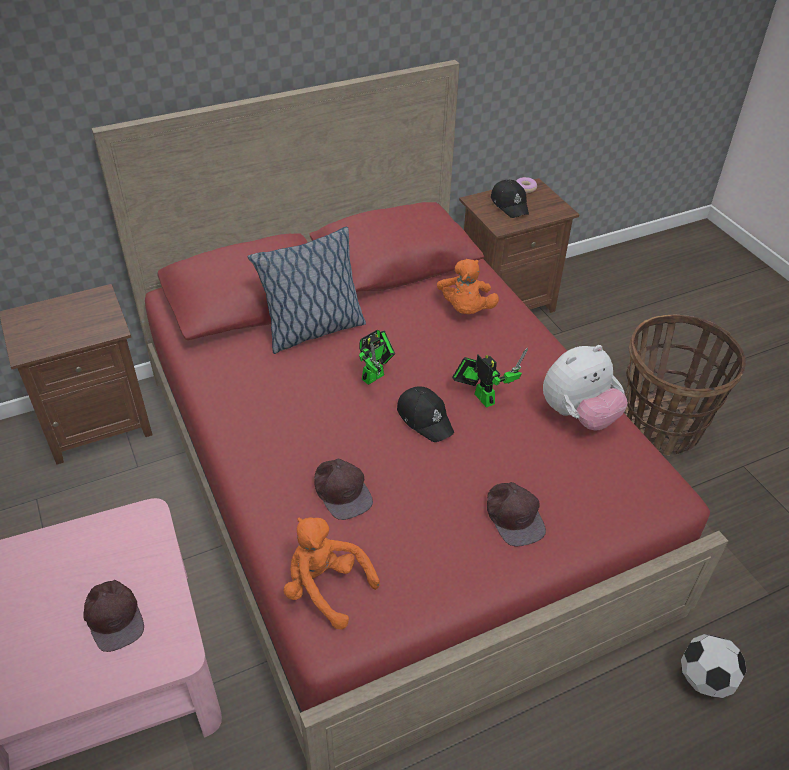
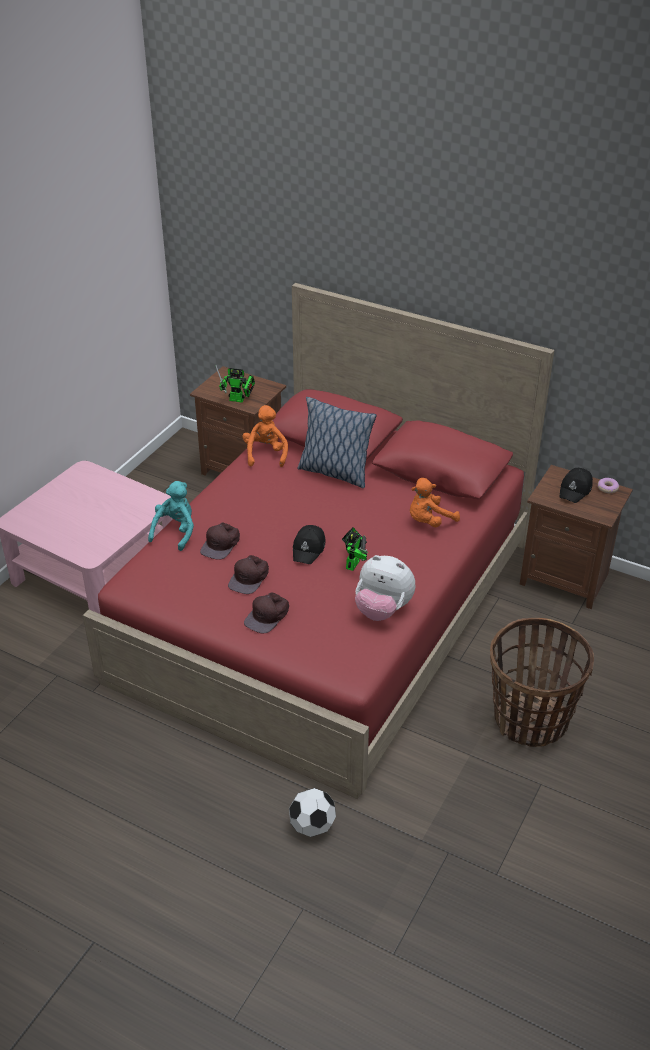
camera: 55 degrees right, 5 degrees down
brown cap [83,580,144,652] -> brown cap moved to [228,555,269,594]
orange plush toy [284,517,380,629] -> orange plush toy moved to [243,405,288,467]
toy robot [359,330,395,385] -> toy robot moved to [215,365,255,402]
none -> turquoise plush toy [148,481,194,551]

